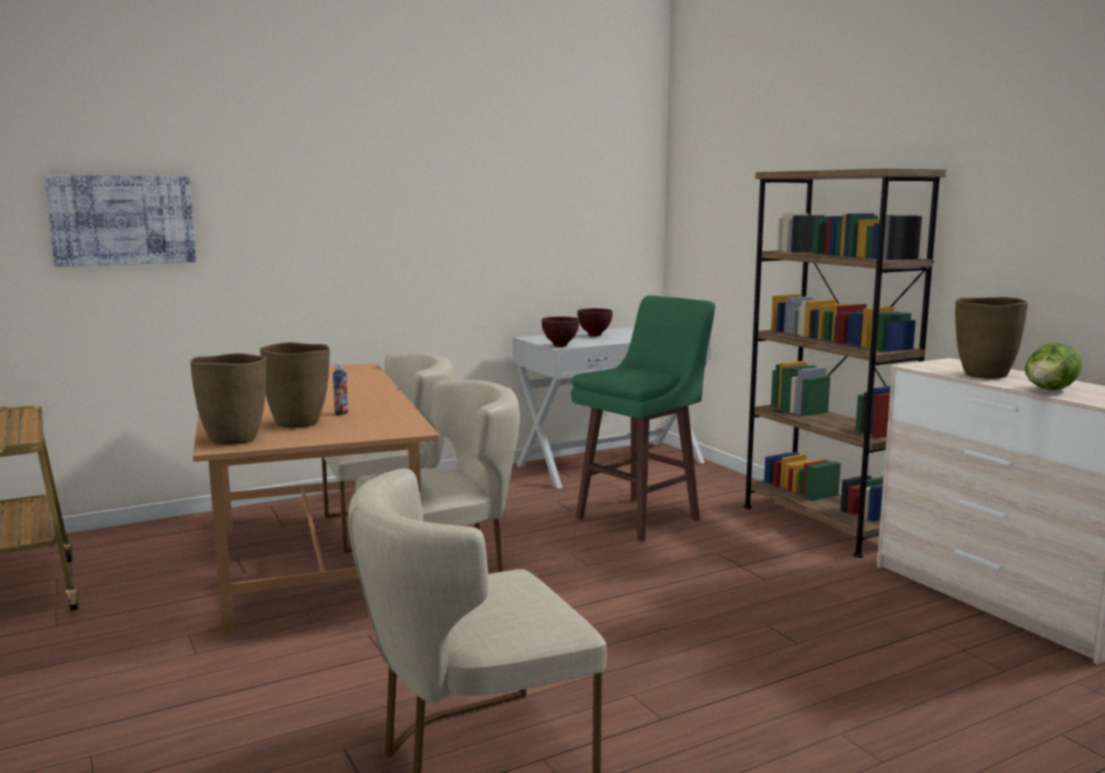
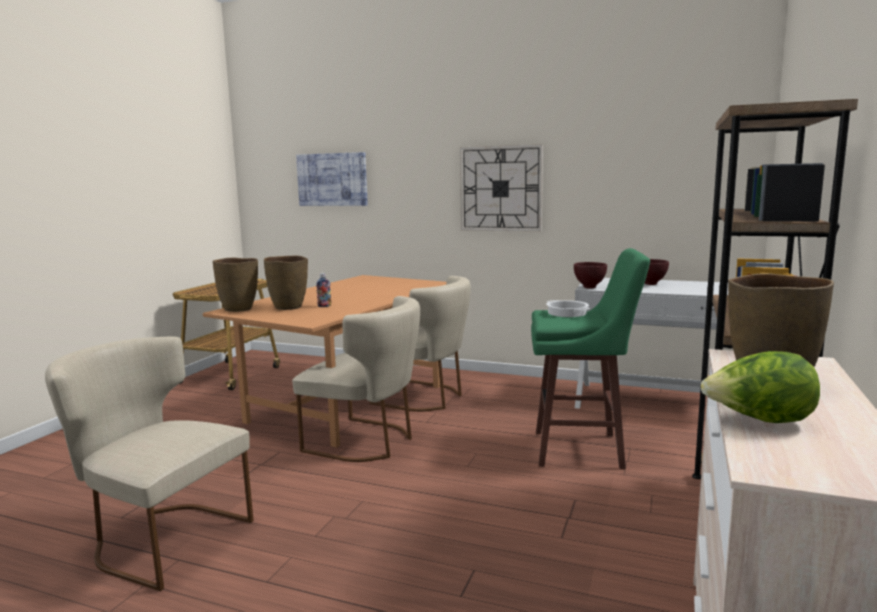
camera: 50 degrees right, 0 degrees up
none -> wall clock [460,144,543,232]
none -> cooking pot [546,300,590,317]

